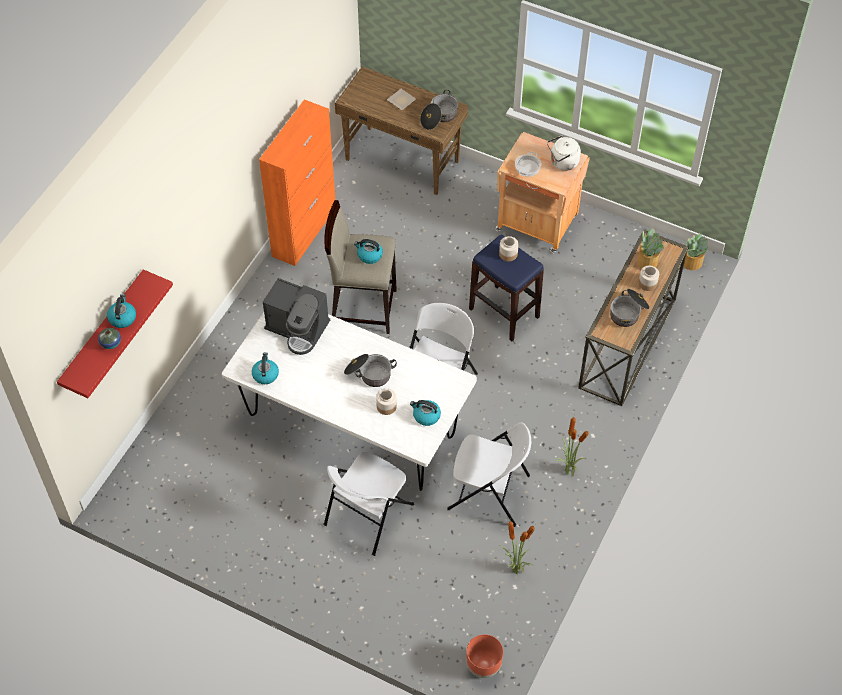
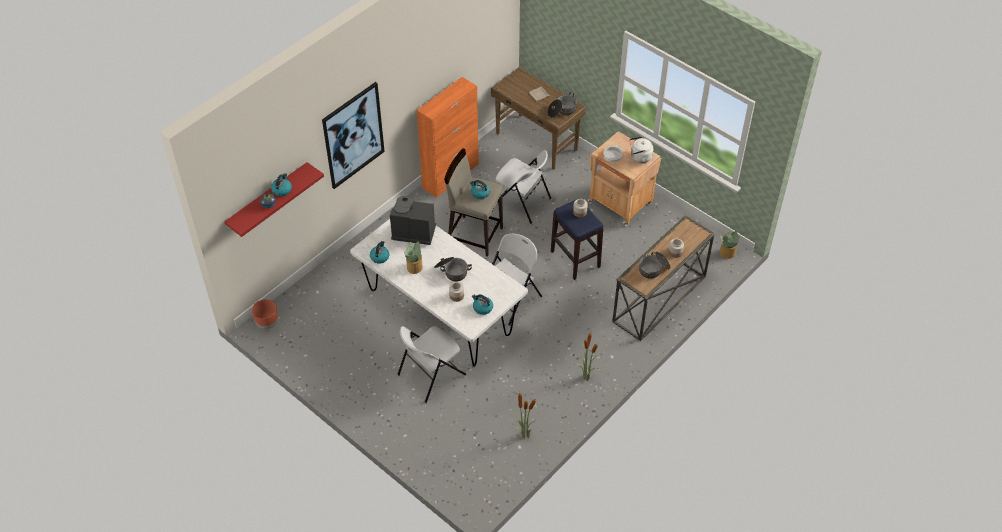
camera: 15 degrees right, 5 degrees down
coffee machine [263,278,330,355] -> coffee machine turned 150 degrees clockwise [390,196,436,245]
white chair [447,422,531,527] -> white chair moved to [496,150,551,224]
brown planter [466,634,503,678] -> brown planter moved to [252,299,278,329]
potted plant [637,228,663,269] -> potted plant moved to [404,241,423,274]
none -> picture [322,82,385,189]

